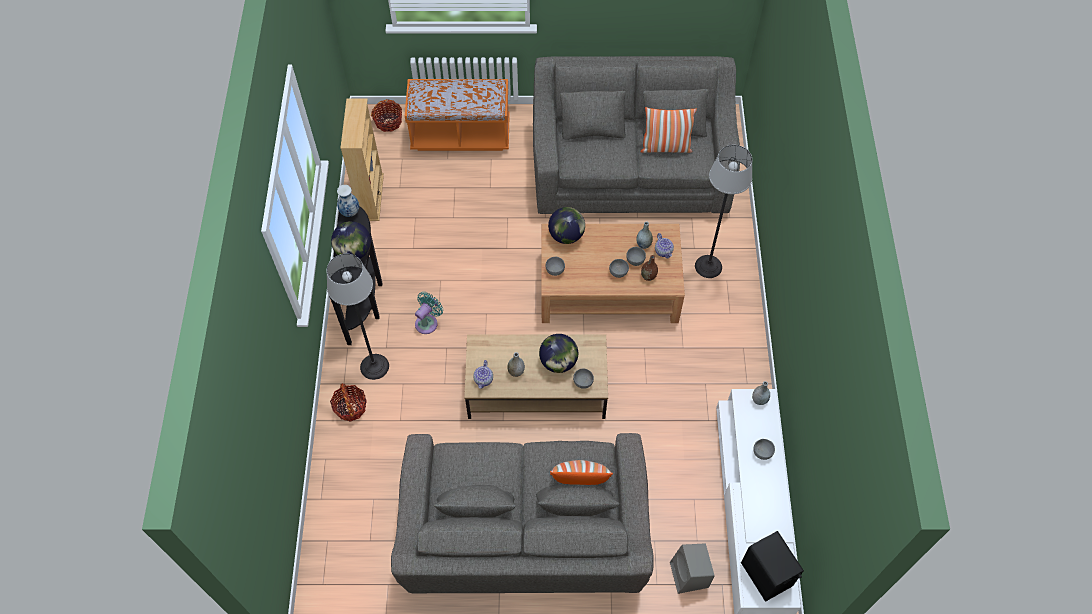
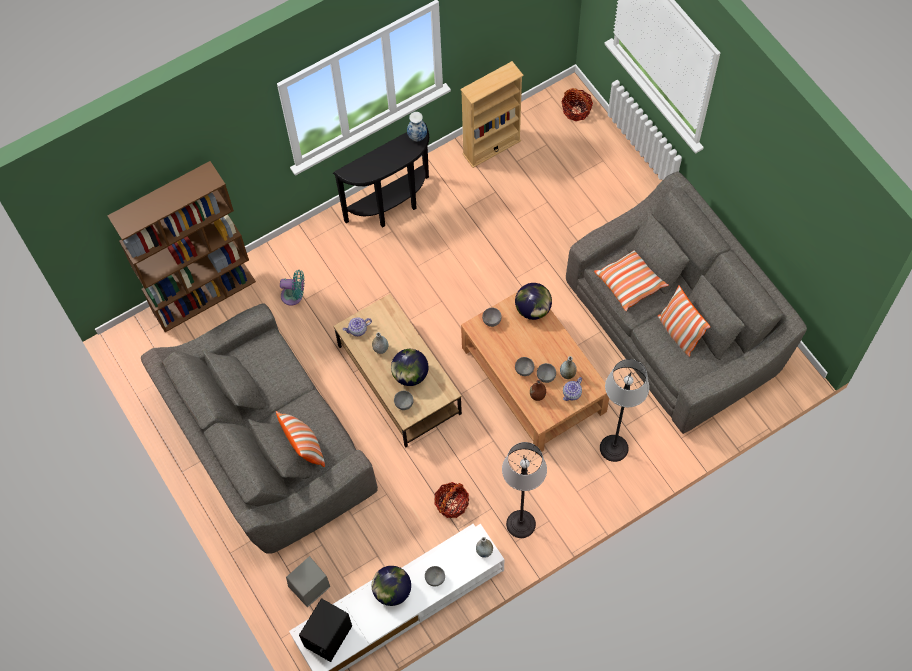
camera: 60 degrees right, 5 degrees up
floor lamp [326,254,389,380] -> floor lamp moved to [502,442,547,538]
basket [330,383,366,422] -> basket moved to [434,482,469,518]
globe [331,221,371,259] -> globe moved to [372,566,411,606]
orange bench [405,79,510,151] -> none
turquoise fan [415,292,443,334] -> turquoise fan moved to [280,270,304,306]
none -> brown bookcase [107,161,256,332]
none -> pillow [594,250,669,311]

